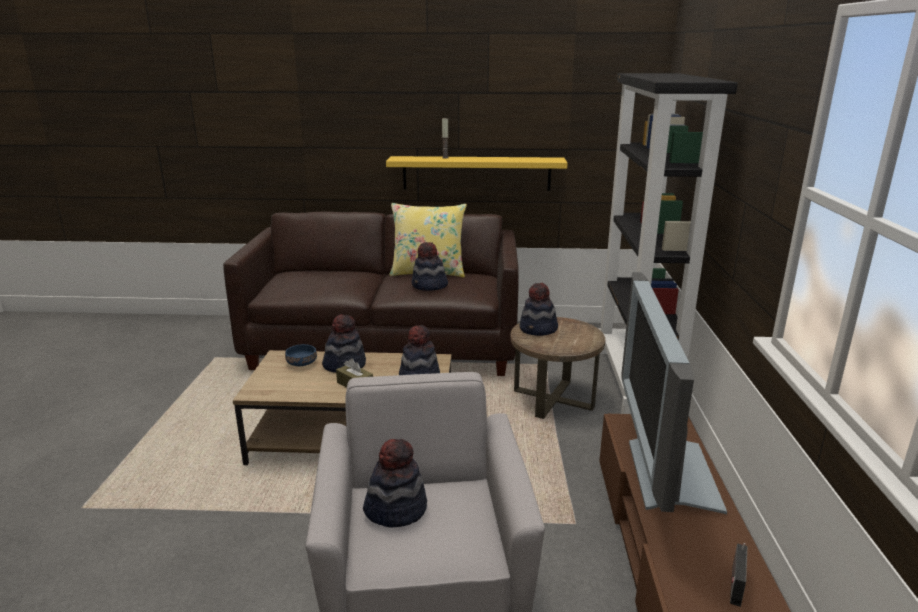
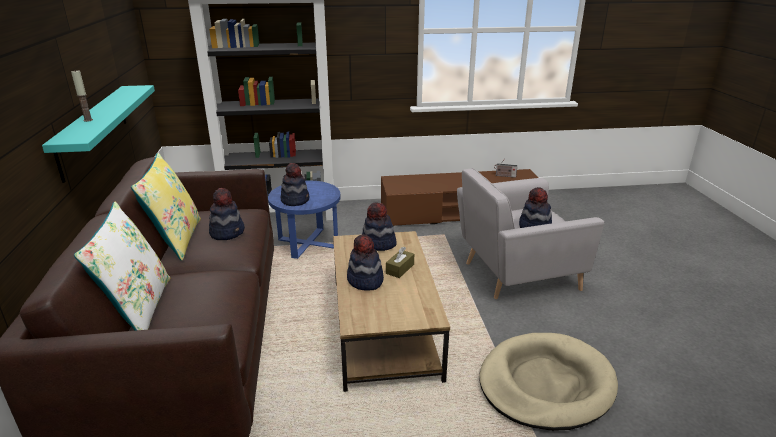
camera: 100 degrees left, 5 degrees up
blue bowl [285,344,317,366] -> none
yellow shelf [386,156,568,191] -> turquoise shelf [42,85,155,183]
brown side table [510,317,605,419] -> blue side table [268,181,341,259]
television [621,272,727,514] -> none
none -> white pillow [74,202,170,331]
none -> beige dog bed [479,333,618,431]

